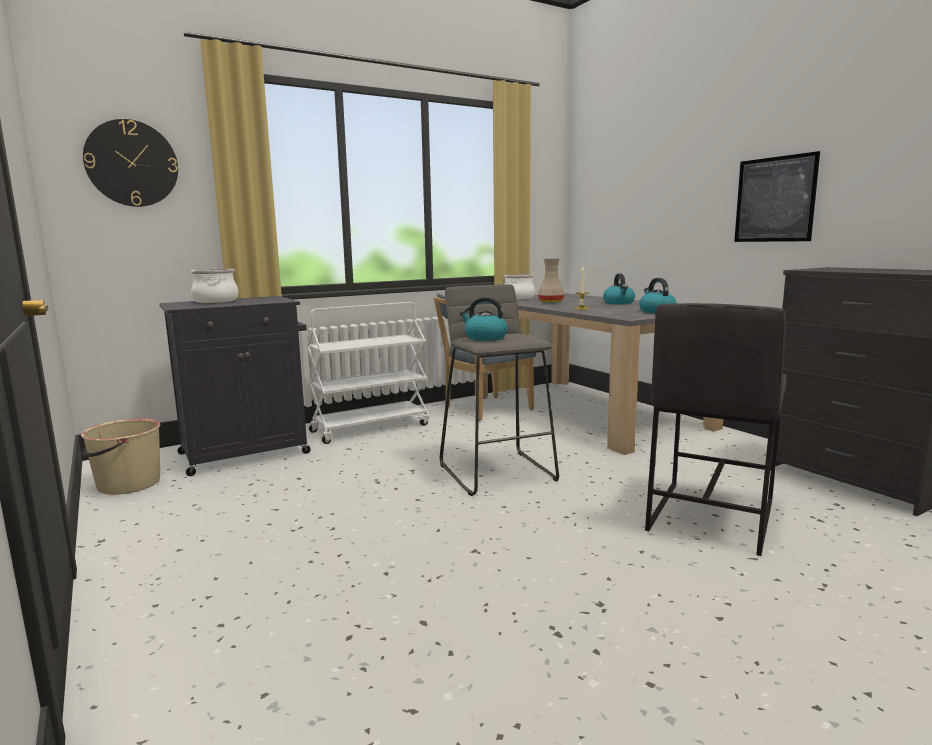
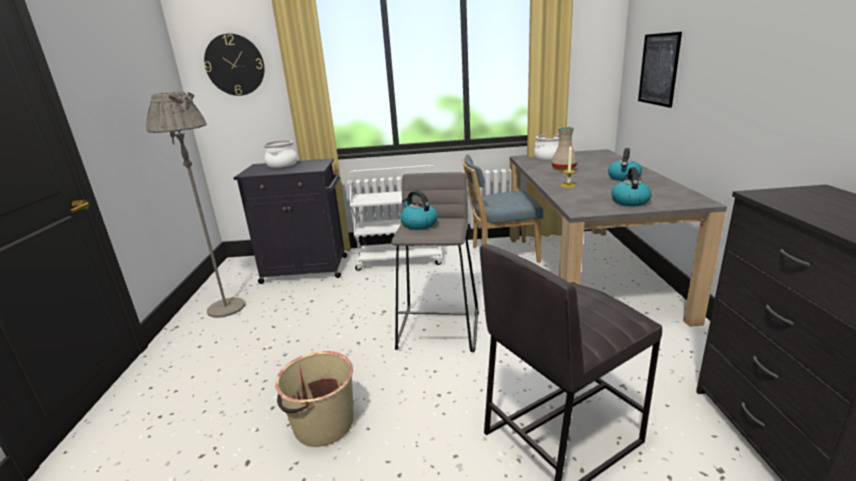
camera: 30 degrees right, 10 degrees up
beige bucket [81,418,160,495] -> beige bucket moved to [275,351,354,447]
picture [734,151,820,242] -> picture moved to [638,32,682,108]
none -> grey floor lamp [146,92,245,318]

